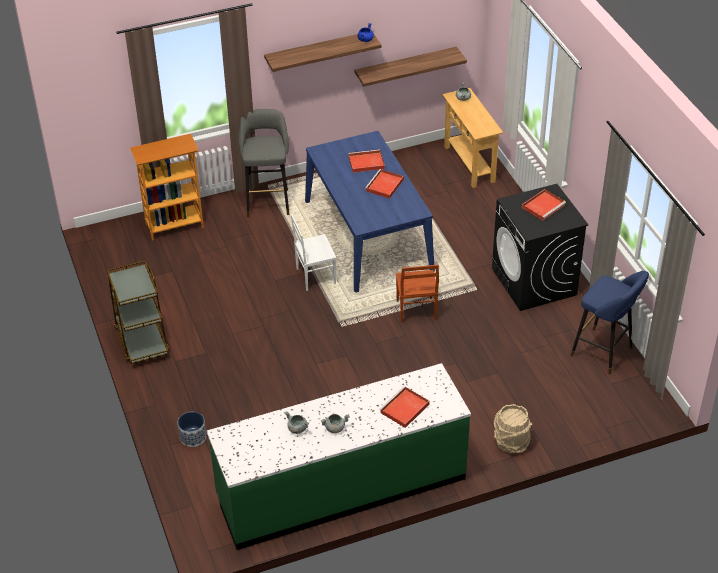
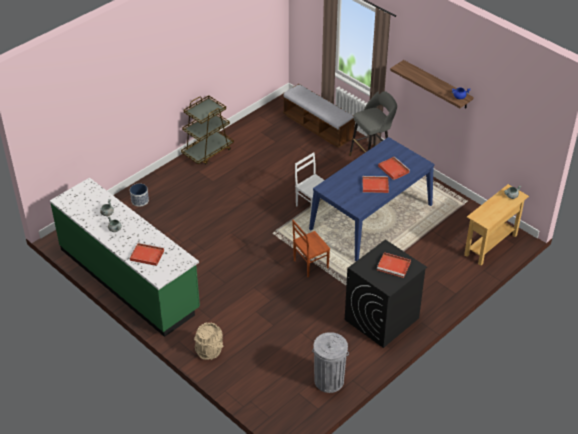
camera: 65 degrees right, 0 degrees up
bookcase [130,134,204,241] -> bench [283,84,355,148]
shelf [355,47,467,87] -> none
blue stool [570,271,649,375] -> grey trash can [312,332,349,393]

